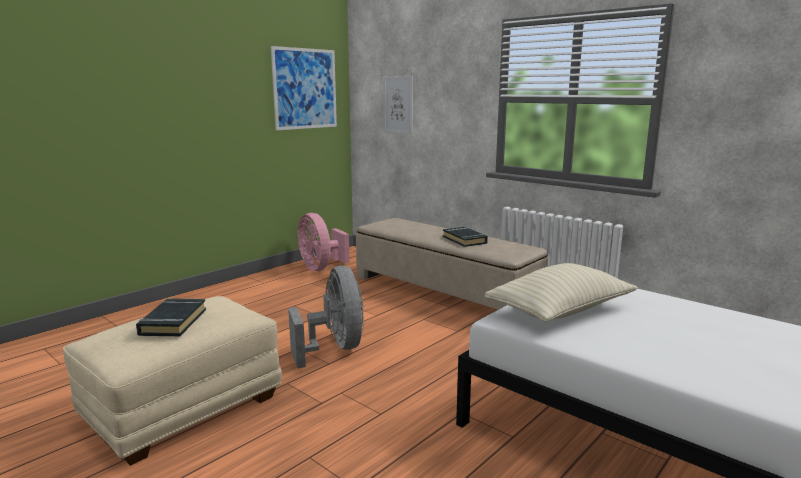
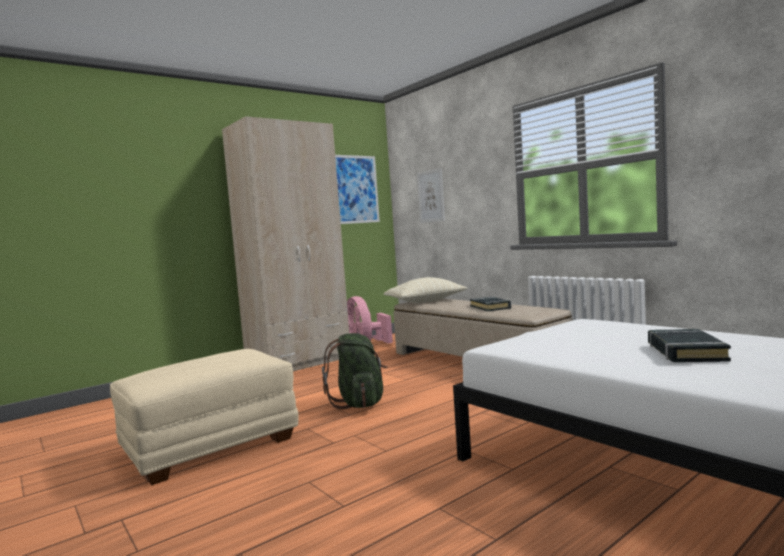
camera: 10 degrees right, 10 degrees down
black book [136,298,206,336] -> black book moved to [648,329,731,362]
grey fan [288,266,364,368] -> green backpack [322,333,387,409]
beige pillow [485,263,638,322] -> beige pillow moved to [384,277,467,303]
none -> beige wardrobe [222,116,349,371]

